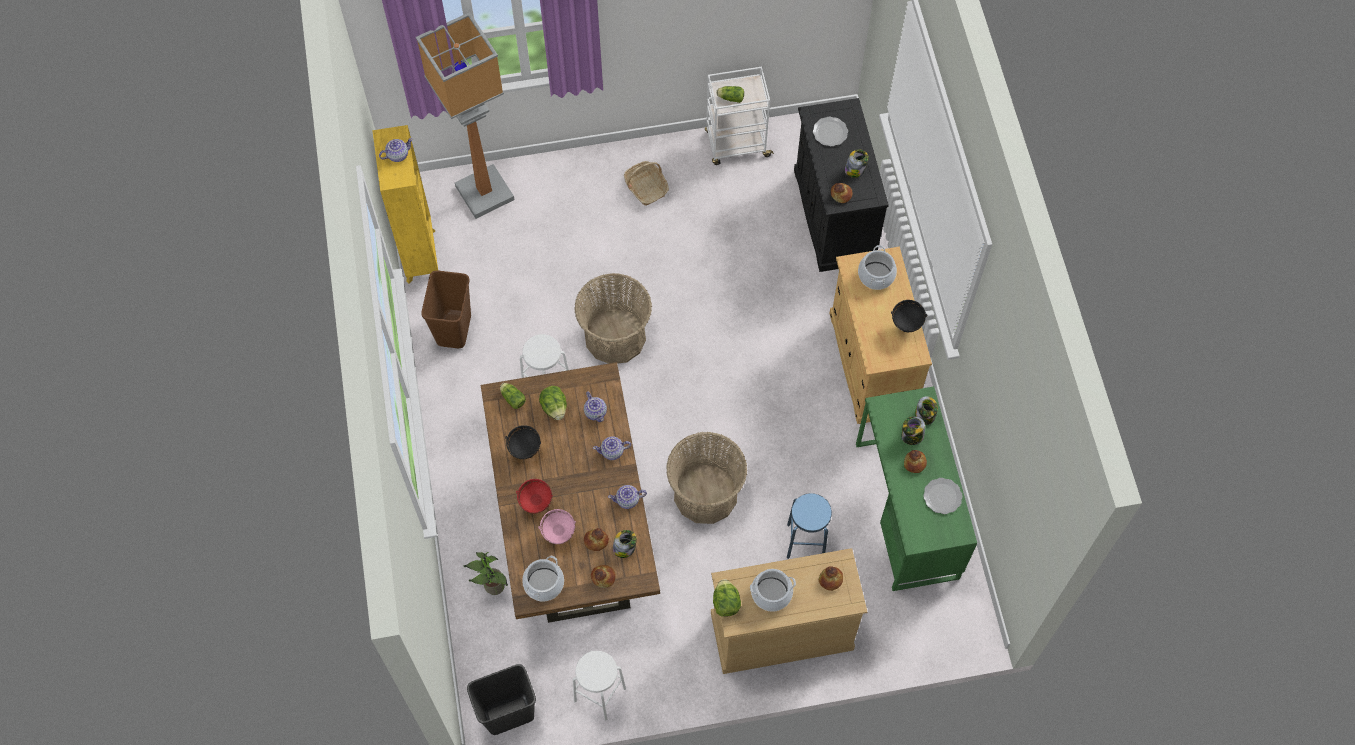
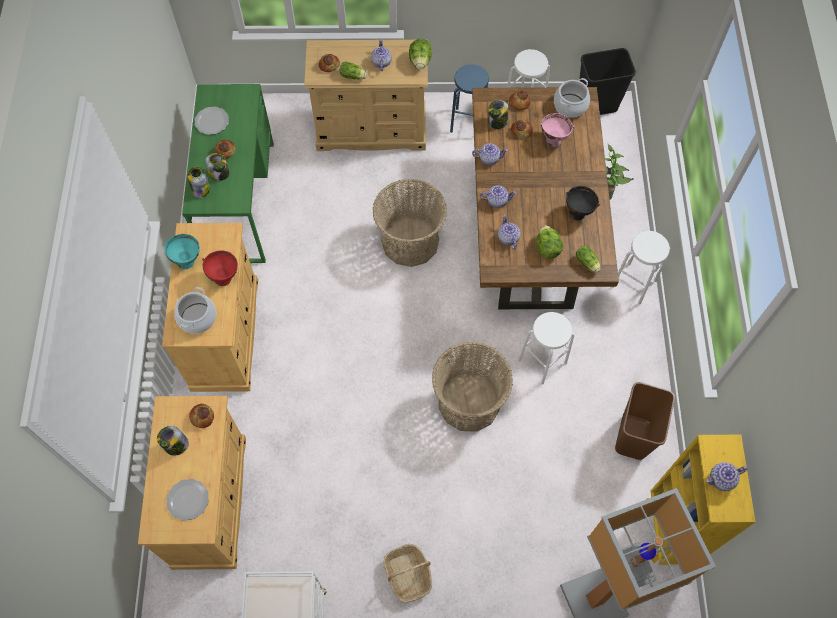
camera: 170 degrees left, 0 degrees up
red bowl [516,479,553,514] -> red bowl moved to [202,250,238,286]
lettuce [716,86,744,103] -> lettuce moved to [340,61,367,80]
cooking pot [750,569,796,612] -> teapot [371,39,392,71]
blue stool [787,493,832,559] -> blue stool moved to [450,64,489,133]
black cabinet [794,98,889,272] -> beige cabinet [138,396,246,570]
black bowl [891,300,927,332] -> turquoise bowl [164,234,200,269]
none -> white stool [612,231,670,305]

